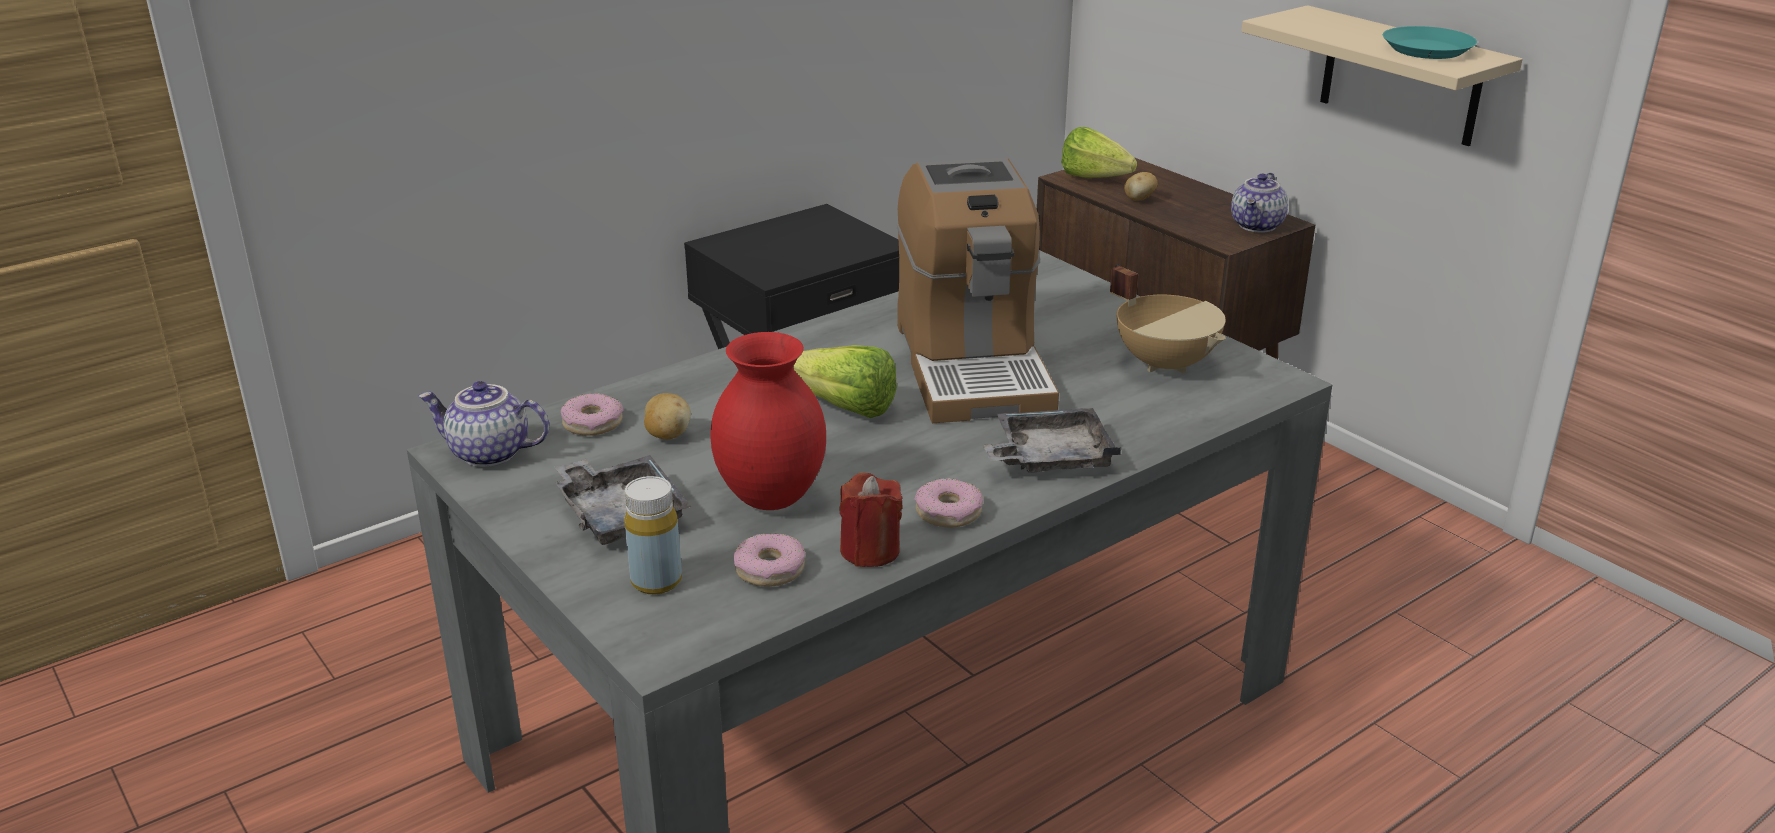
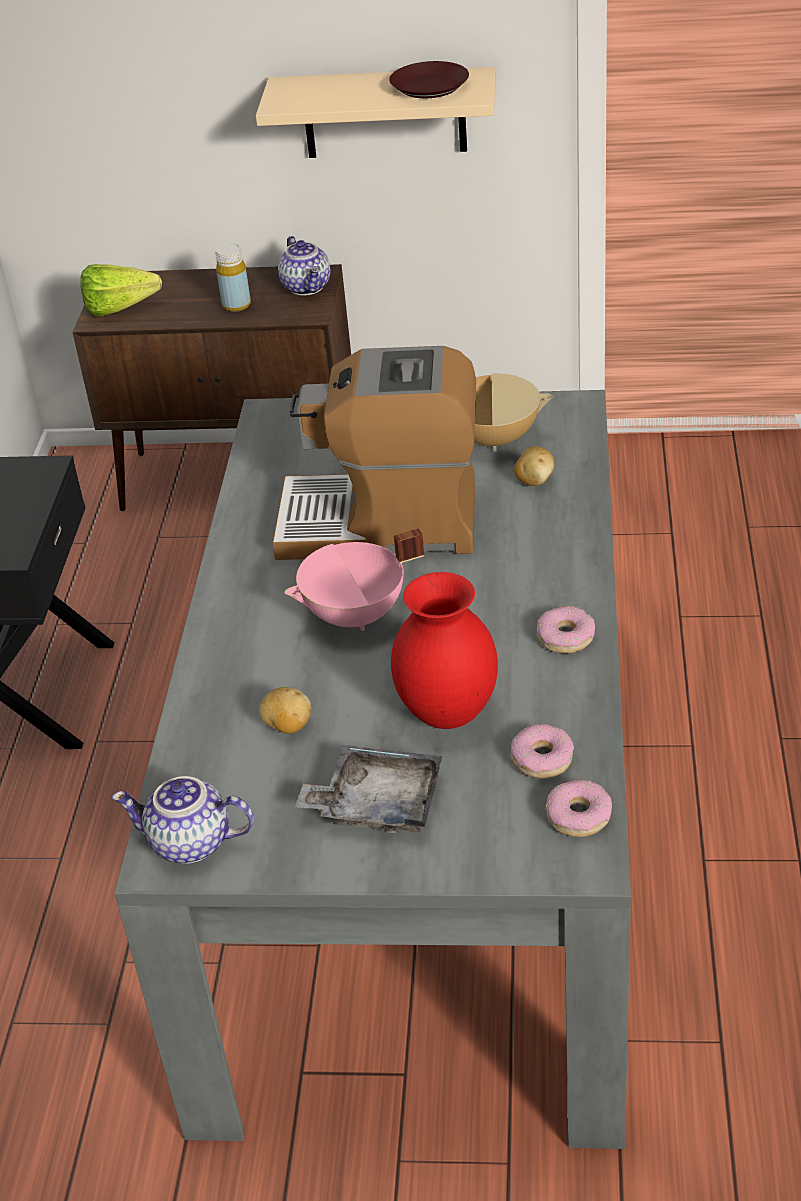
camera: 45 degrees left, 10 degrees up
teapot [418,381,549,467] -> teapot turned 45 degrees clockwise [112,776,253,864]
donut [561,393,623,436] -> donut moved to [545,779,612,837]
yellow bottle [624,476,682,595] -> yellow bottle moved to [215,243,251,312]
lettuce [793,345,897,418] -> pink cooking pot [284,529,424,631]
red candle [839,473,902,567] -> none
coffee machine [896,158,1059,423] -> coffee machine turned 150 degrees clockwise [272,346,476,560]
grey tray [983,408,1121,473] -> none
potato [1124,172,1157,201] -> potato moved to [514,446,554,486]
turquoise plate [1383,26,1477,59] -> brown plate [389,61,469,98]

